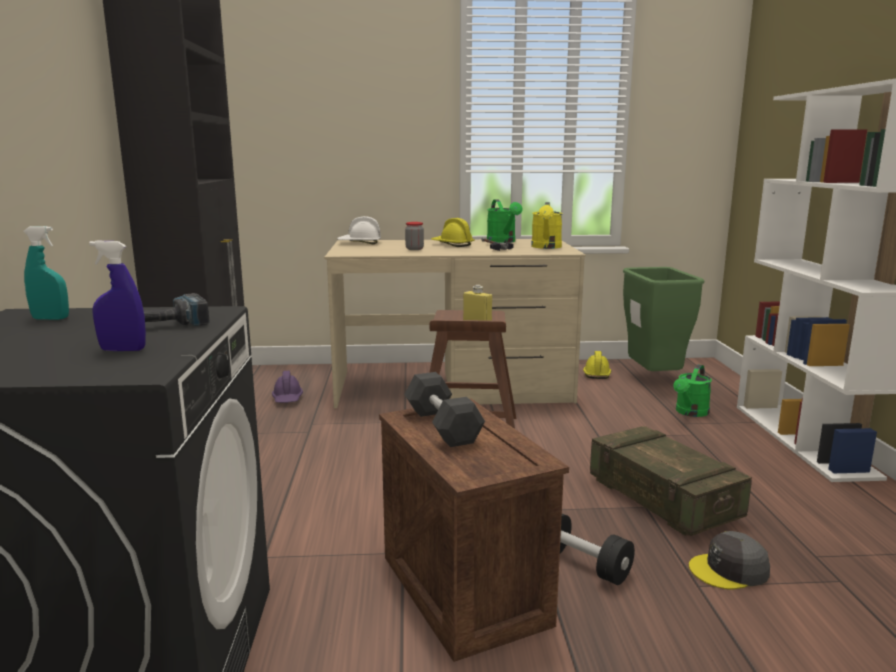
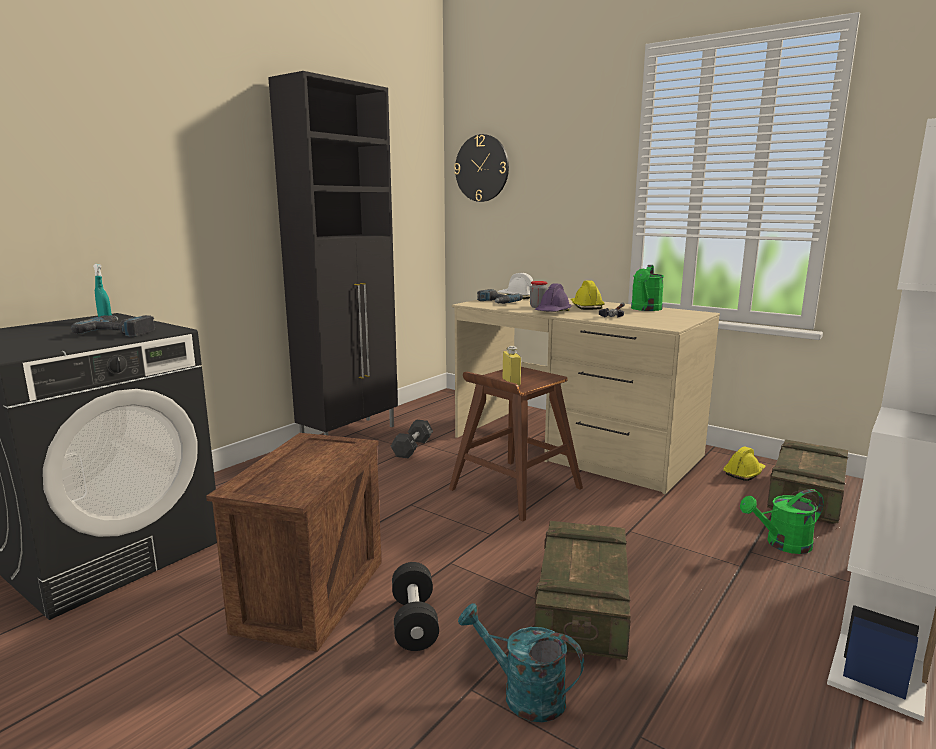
camera: 40 degrees right, 0 degrees up
blue spray bottle [89,241,146,351] -> none
purple hard hat [272,371,303,403] -> purple hard hat moved to [535,283,571,312]
black dumbbell [404,372,485,447] -> black dumbbell moved to [391,419,433,458]
yellow watering can [531,202,562,249] -> none
green trash can [623,267,704,371] -> crate [767,439,848,524]
grey cap [689,531,770,589] -> turquoise watering can [458,603,584,722]
none -> wall clock [454,134,509,202]
none -> power drill [477,289,523,304]

